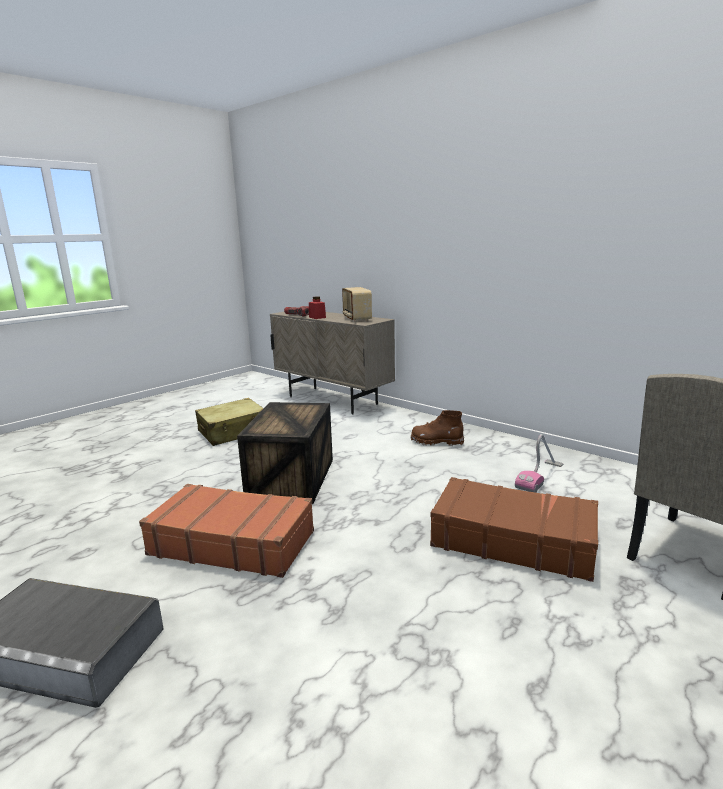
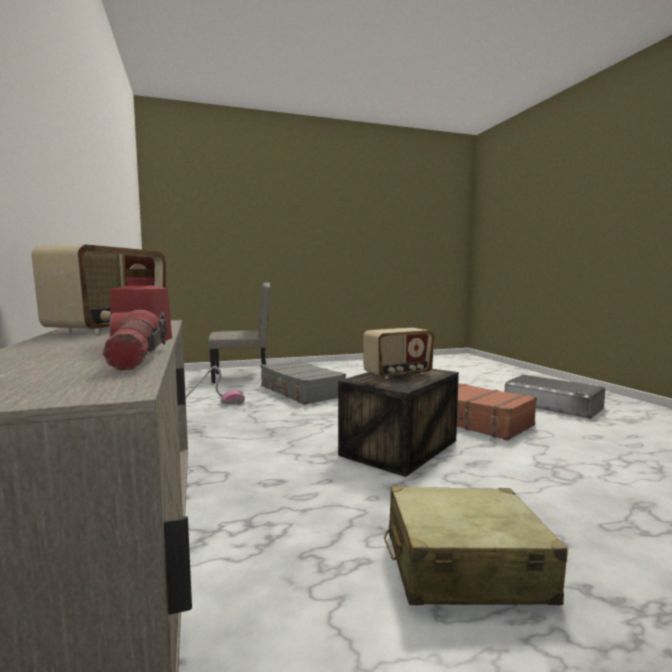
camera: 150 degrees left, 10 degrees down
brown boot [411,410,464,446] -> none
brown suitcase [430,477,598,582] -> grey suitcase [261,360,346,405]
none -> radio [363,328,434,379]

